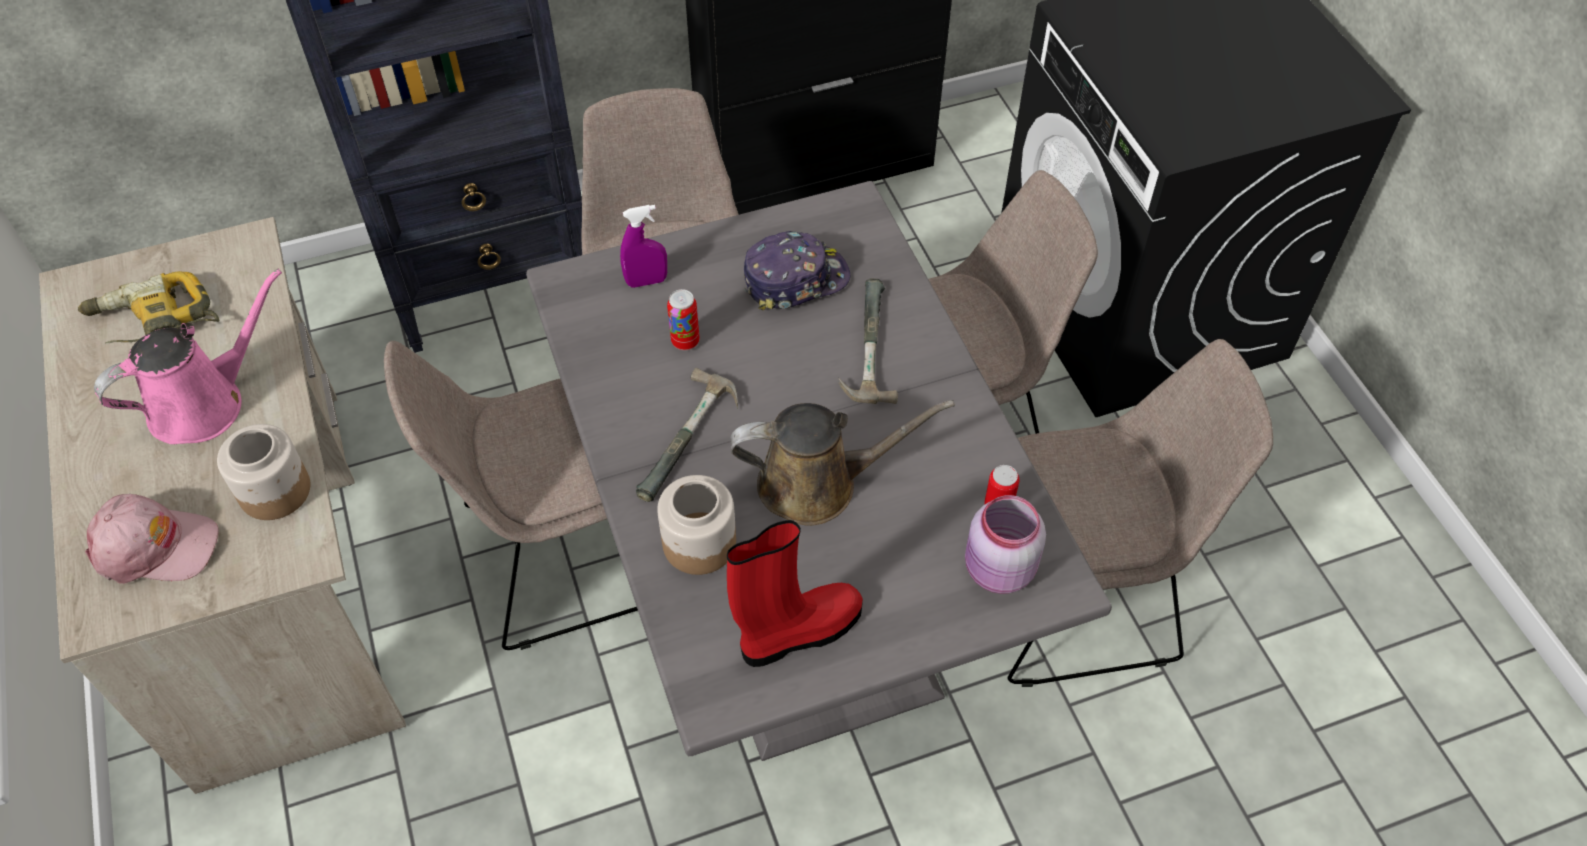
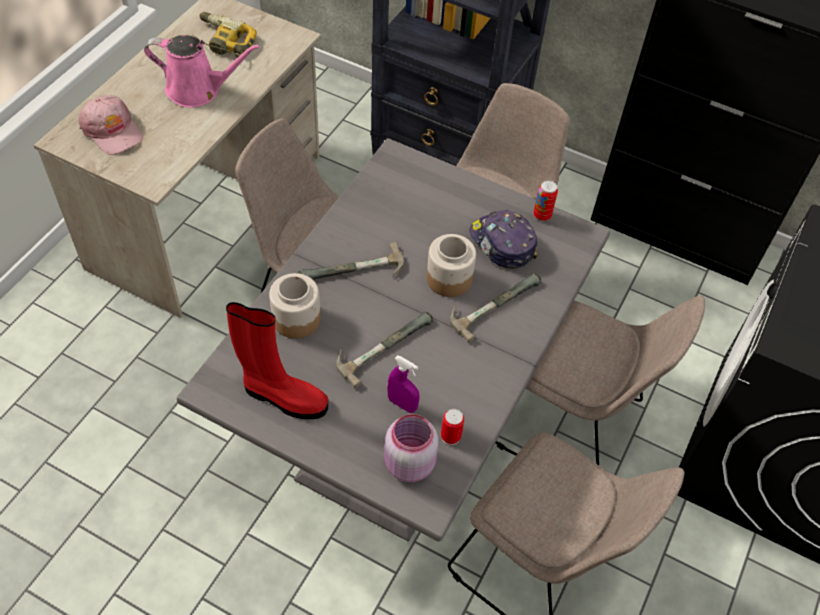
camera: 45 degrees right, 0 degrees up
jar [217,424,311,520] -> jar moved to [427,234,476,297]
purple spray bottle [620,205,667,288] -> purple spray bottle moved to [387,355,419,413]
can [667,289,700,350] -> can moved to [533,180,558,221]
brown watering can [731,400,955,526] -> hammer [337,312,433,389]
cap [744,231,850,310] -> cap turned 150 degrees counterclockwise [469,210,538,269]

